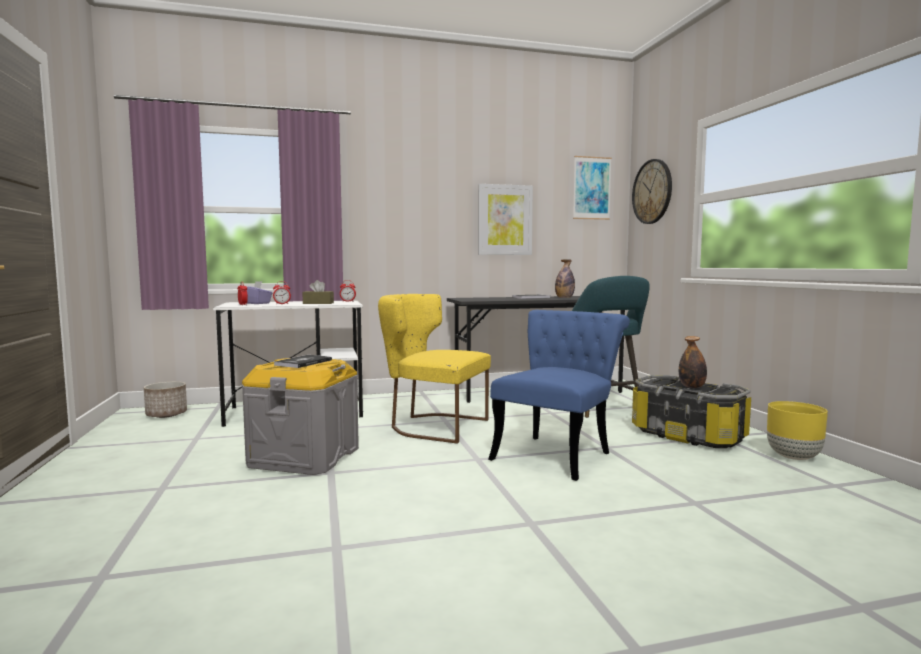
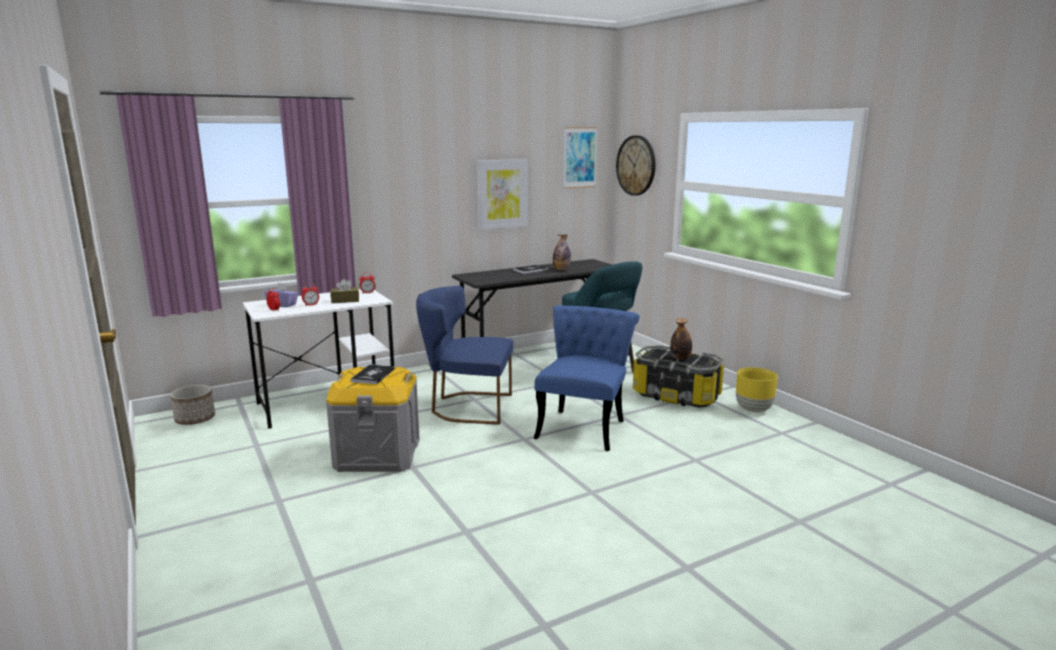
camera: 15 degrees left, 10 degrees up
yellow chair [378,294,491,444] -> blue chair [416,286,513,425]

